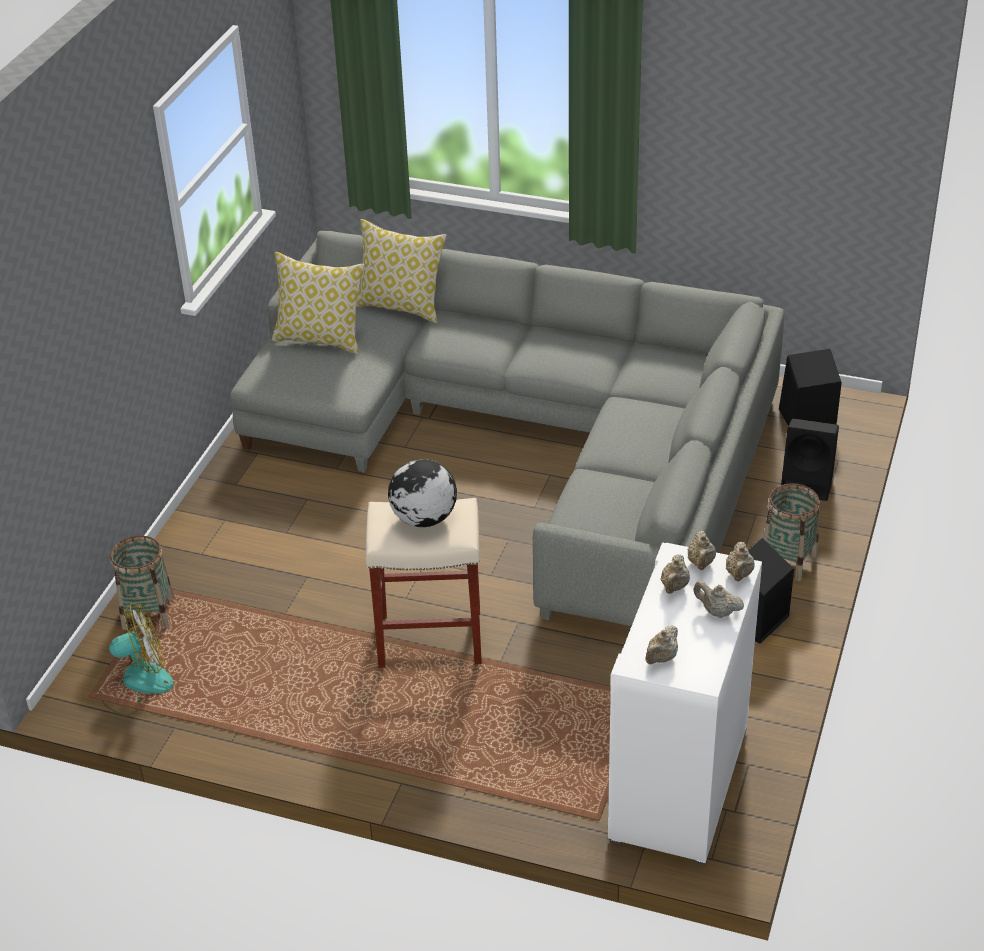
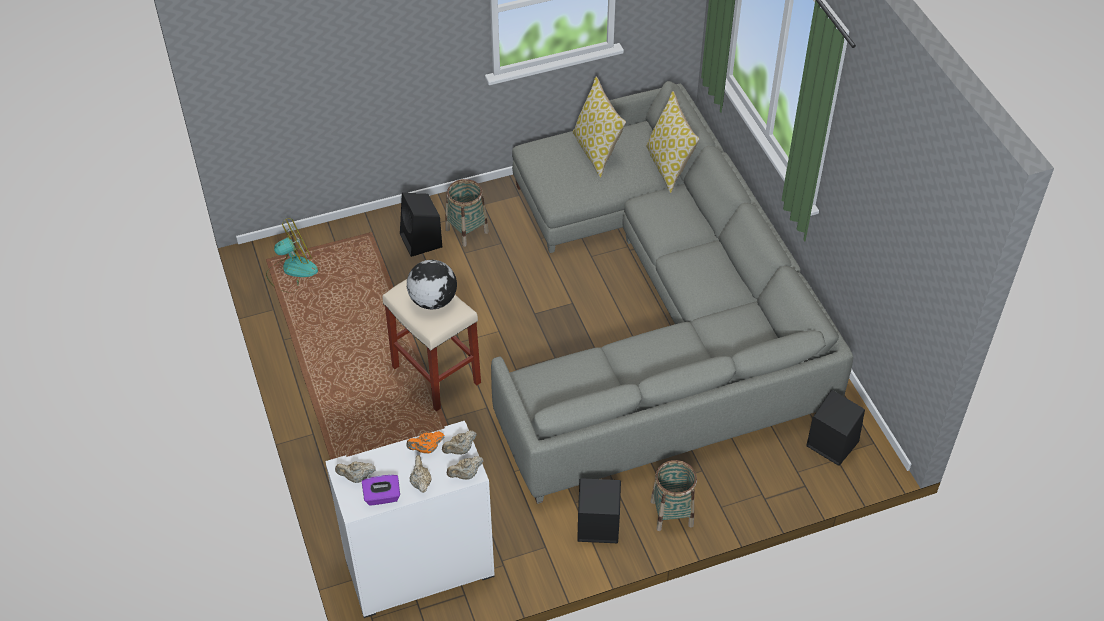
camera: 50 degrees right, 10 degrees up
fan [98,603,173,716] -> fan turned 60 degrees counterclockwise [266,218,318,293]
basket [110,535,174,630] -> basket moved to [445,179,489,247]
beige teapot [660,554,690,594] -> orange teapot [407,431,445,454]
black speaker [781,418,839,501] -> black speaker moved to [400,192,442,257]
none -> purple tissue box [362,475,400,506]

